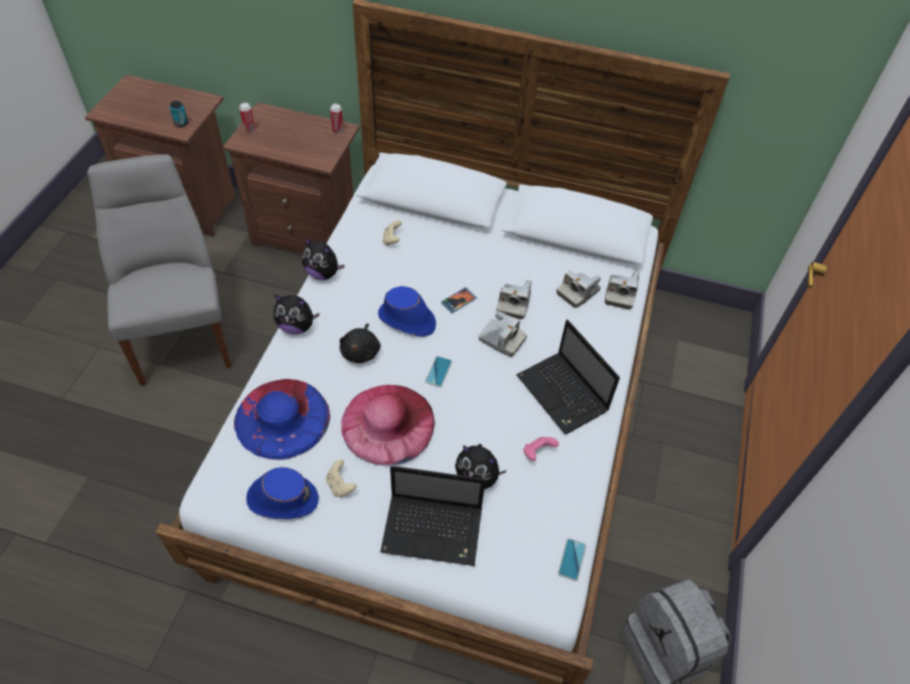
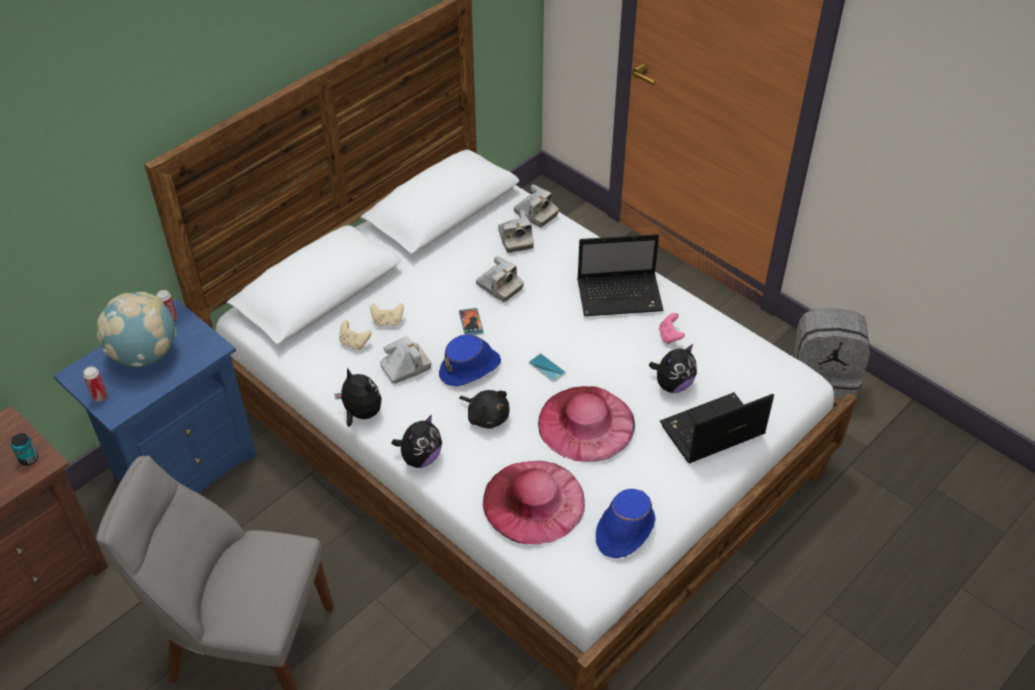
camera: 60 degrees left, 5 degrees down
brown nightstand [223,102,360,254] -> blue nightstand [53,299,257,493]
blue hat [234,379,330,460] -> pink hat [483,461,585,545]
plush toy [302,237,345,280] -> plush toy turned 105 degrees counterclockwise [334,367,382,427]
beige game controller [326,460,357,497] -> beige game controller moved to [370,303,404,326]
laptop [380,466,486,566] -> laptop turned 150 degrees counterclockwise [660,392,774,464]
camera [478,311,527,357] -> camera moved to [380,336,431,384]
phone [558,538,586,581] -> none
none -> globe [97,292,176,367]

